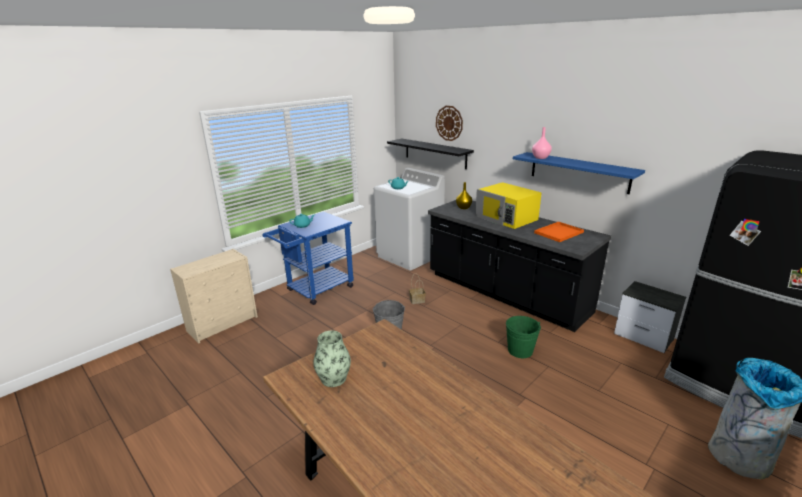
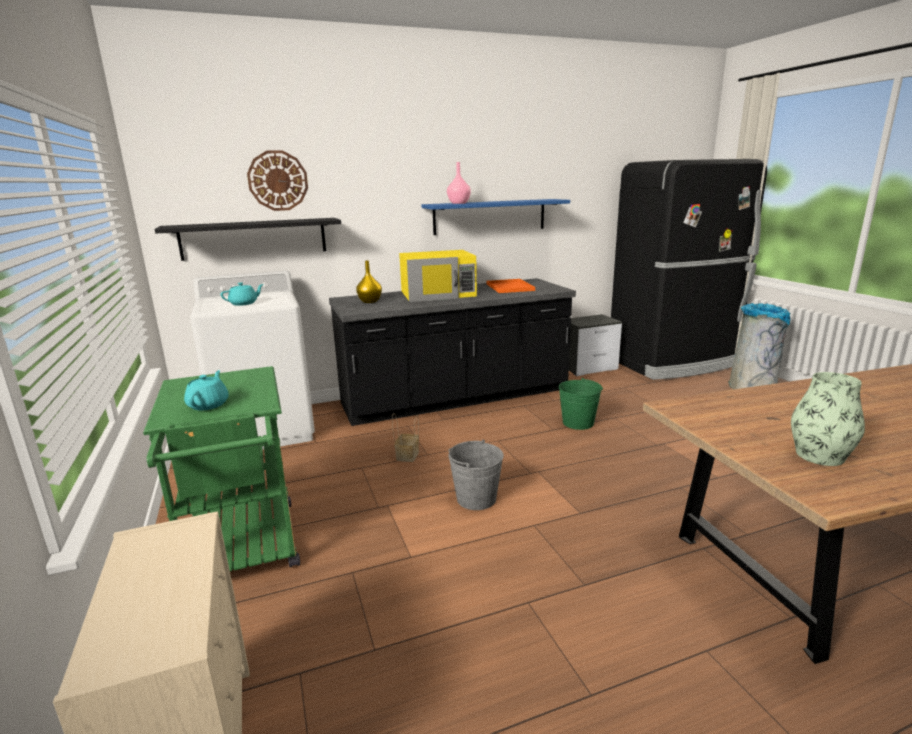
camera: 65 degrees left, 5 degrees down
blue cart [262,211,354,305] -> green cart [143,366,300,571]

